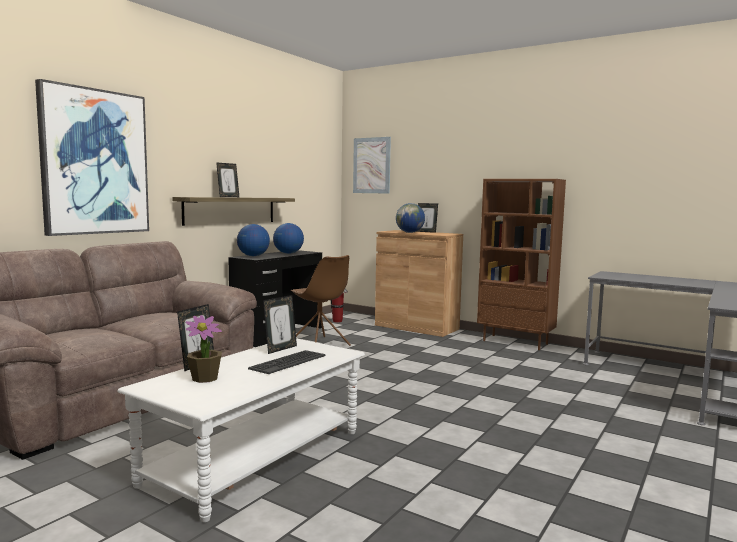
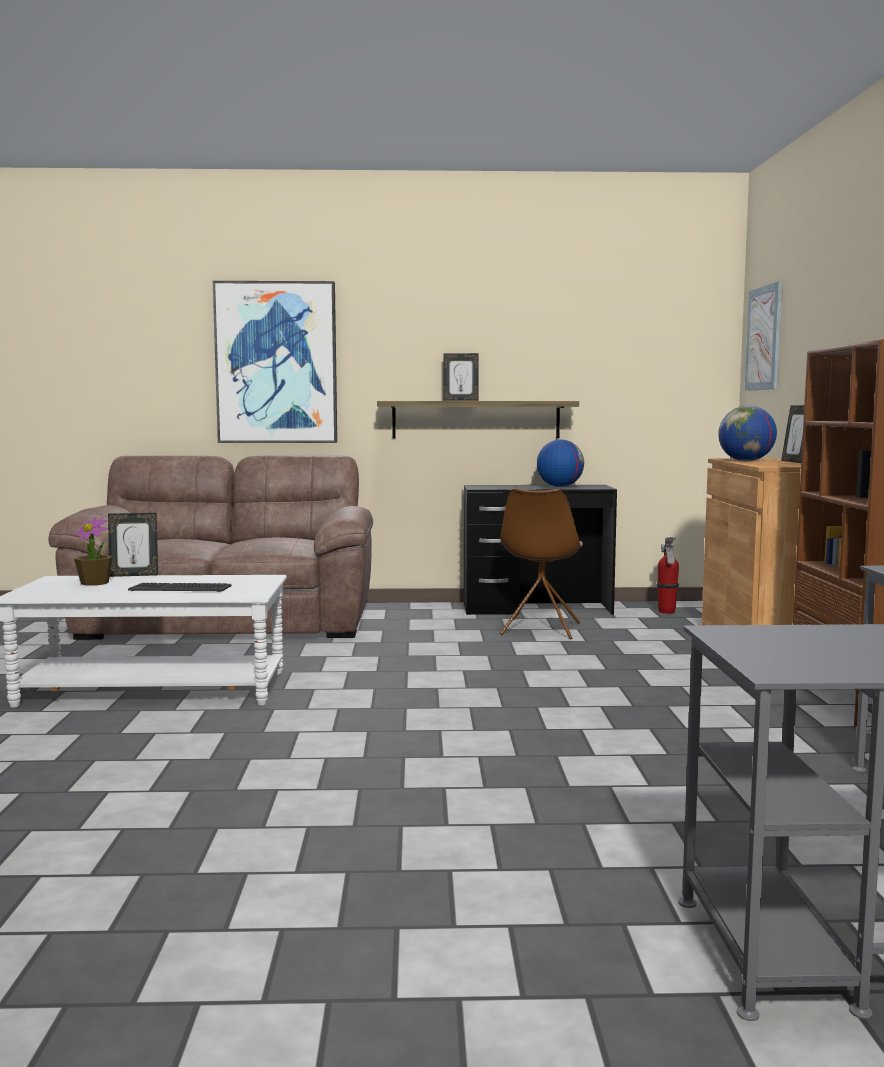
camera: 55 degrees right, 0 degrees up
globe [237,224,270,256] -> none
picture frame [263,295,297,354] -> none

